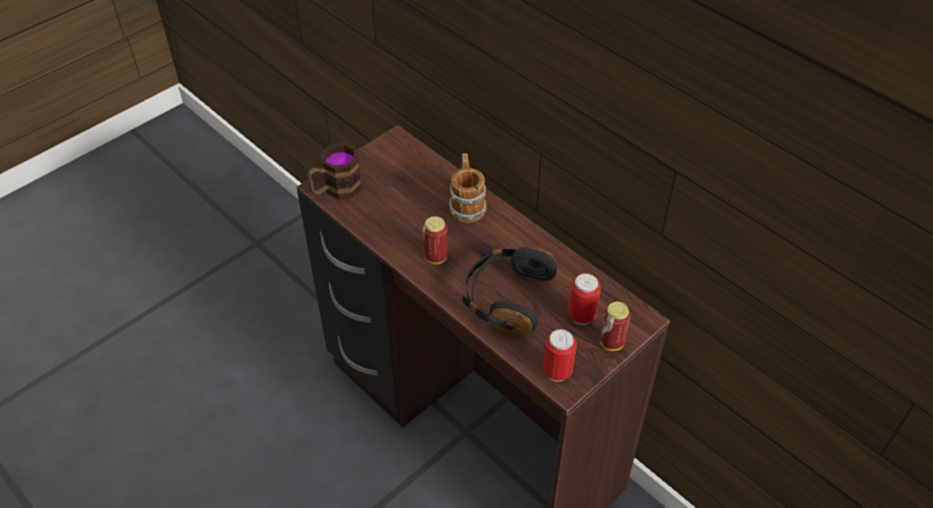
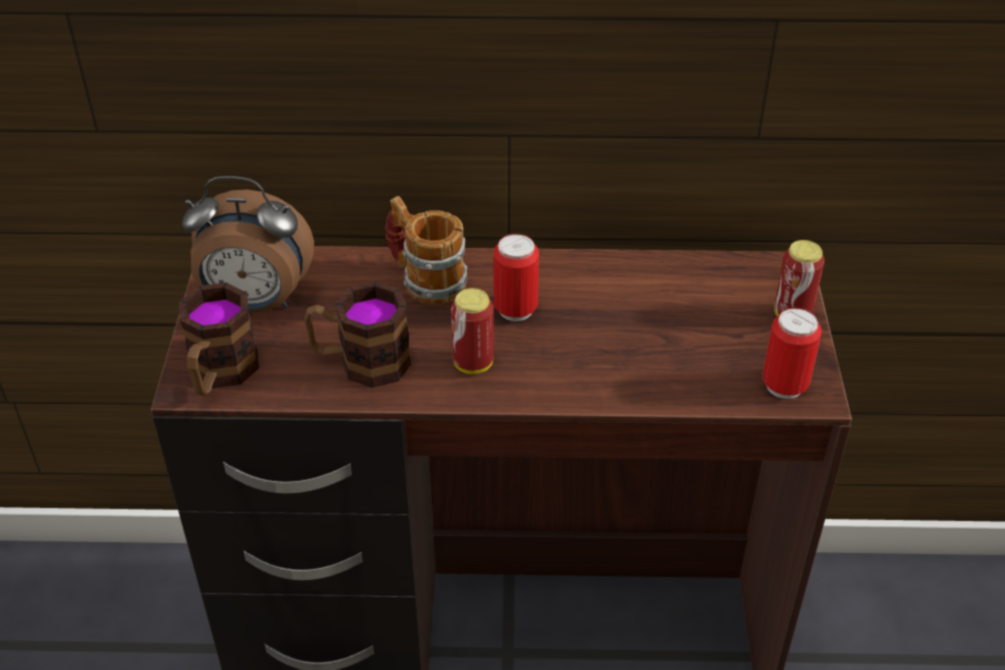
camera: 45 degrees left, 5 degrees down
black headphones [463,245,557,337] -> none
can [568,273,601,325] -> can moved to [493,234,539,321]
none -> alarm clock [182,176,314,313]
none -> mug [304,281,411,388]

